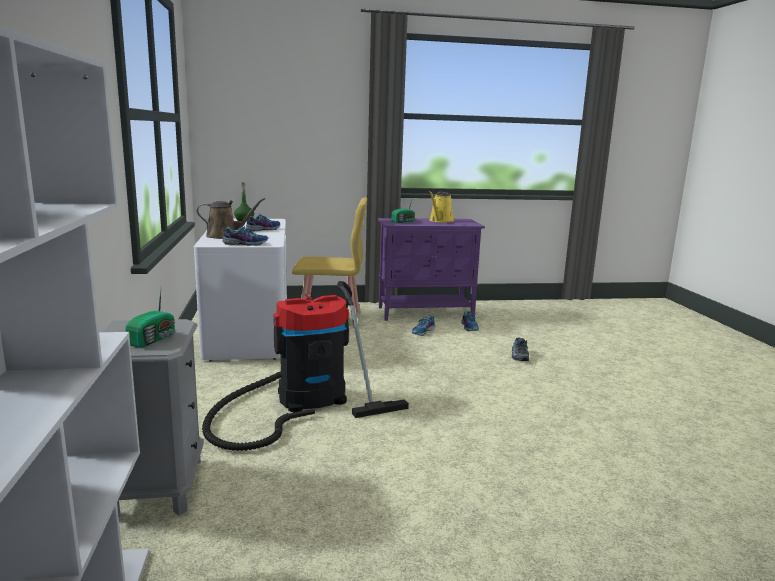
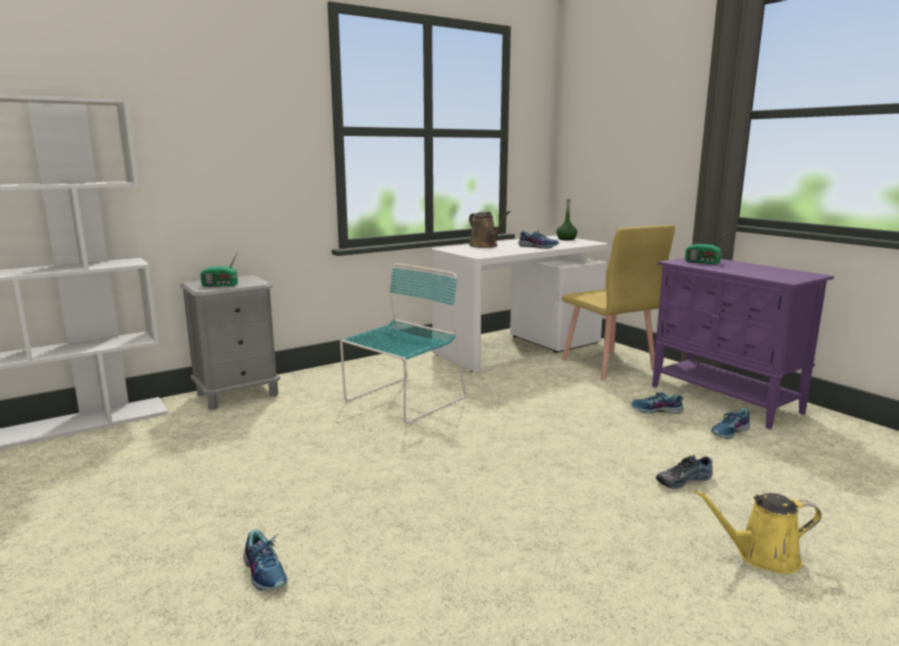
camera: 65 degrees right, 0 degrees up
vacuum cleaner [202,281,409,451] -> turquoise chair [340,263,466,424]
shoe [223,226,268,246] -> shoe moved to [244,529,288,591]
yellow watering can [429,191,454,223] -> yellow watering can moved to [694,489,822,574]

